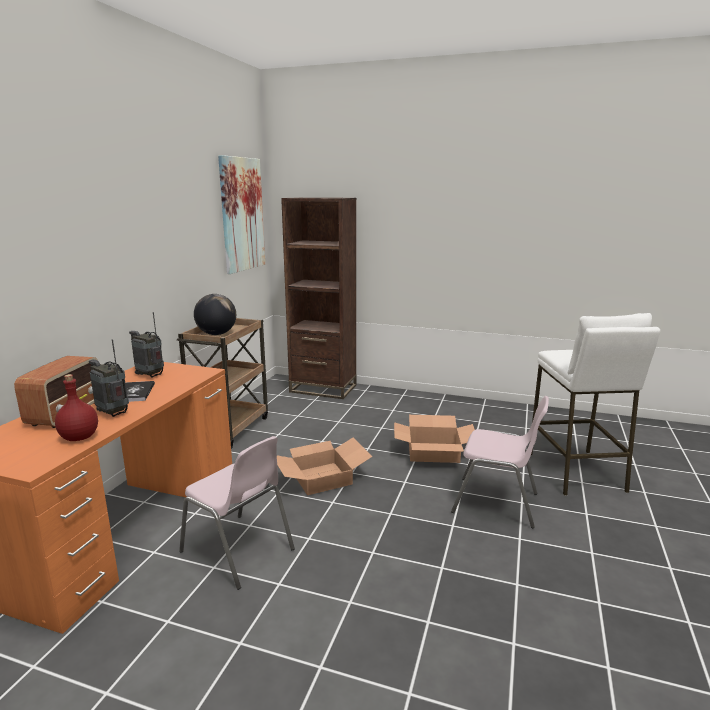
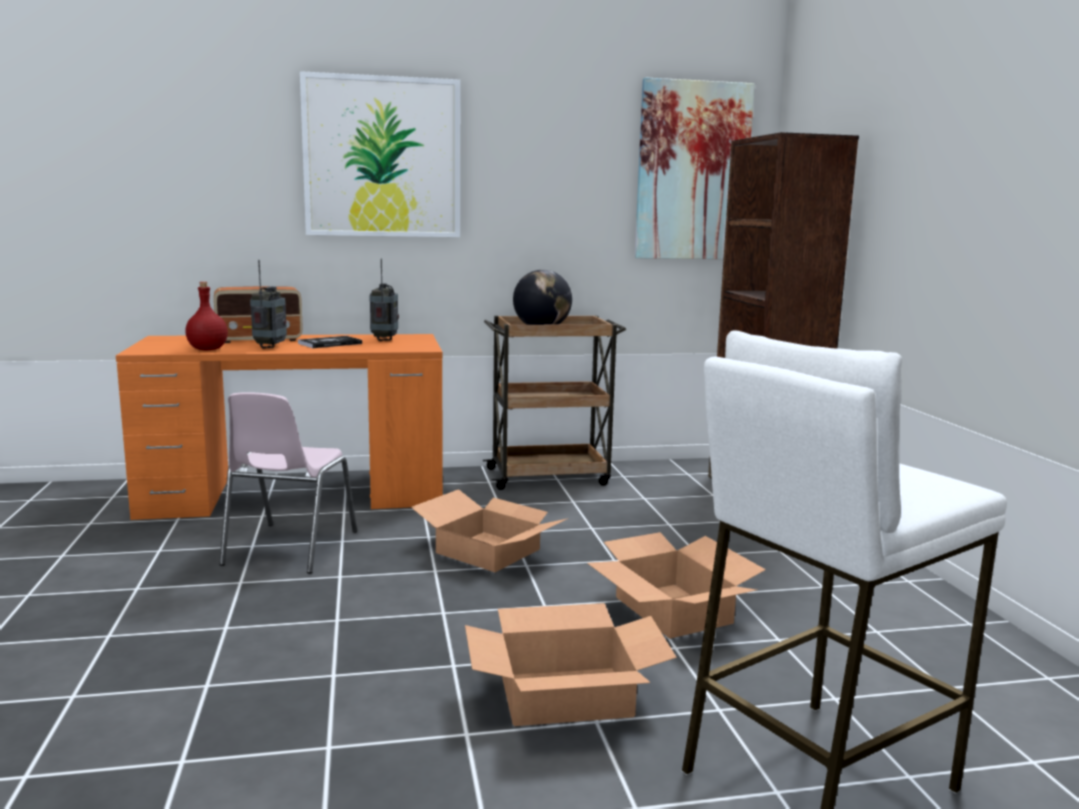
camera: 60 degrees right, 5 degrees down
pink chair [451,396,549,528] -> cardboard box [465,603,677,726]
none -> picture [300,71,460,237]

